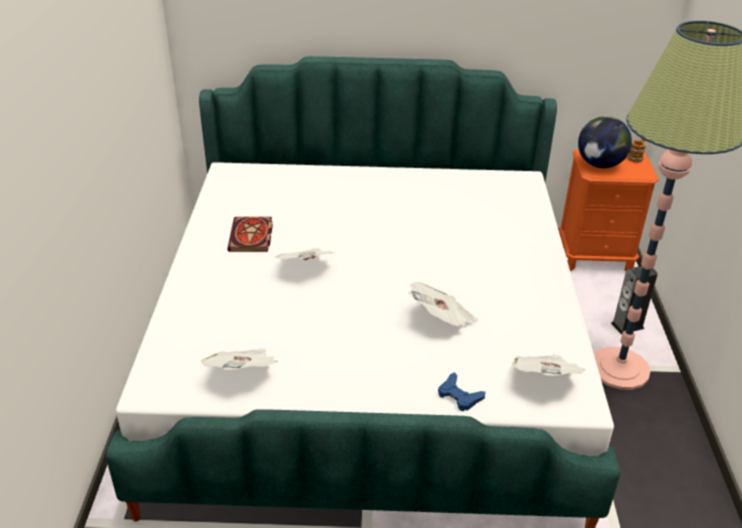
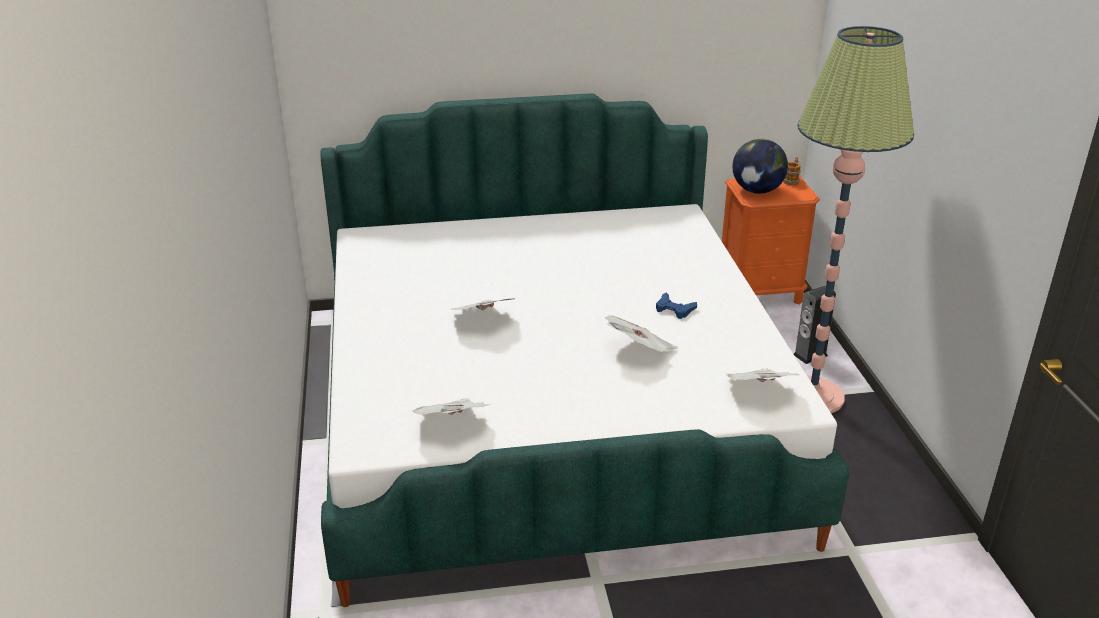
camera: 10 degrees left, 5 degrees down
book [227,217,273,252] -> none
blue game controller [438,372,486,411] -> blue game controller moved to [656,293,697,319]

